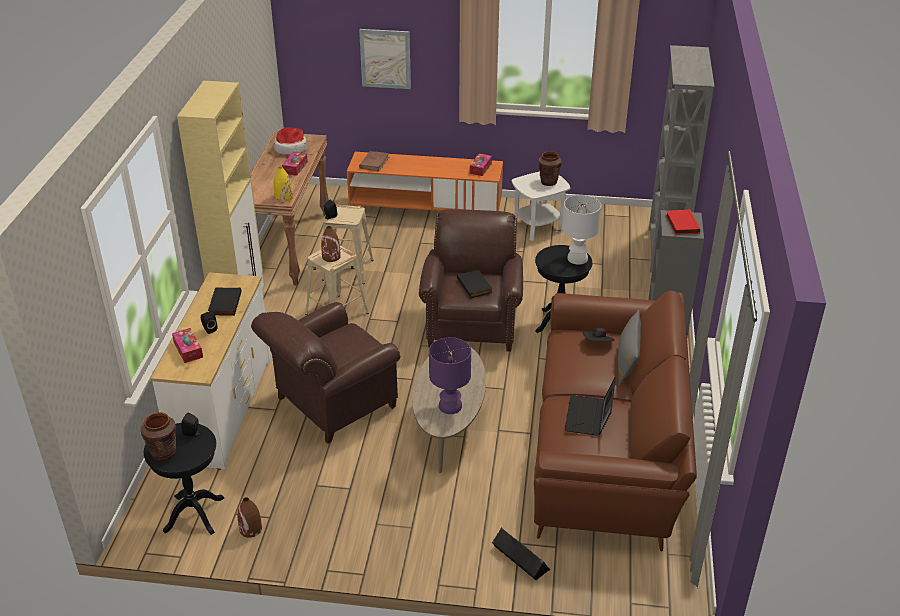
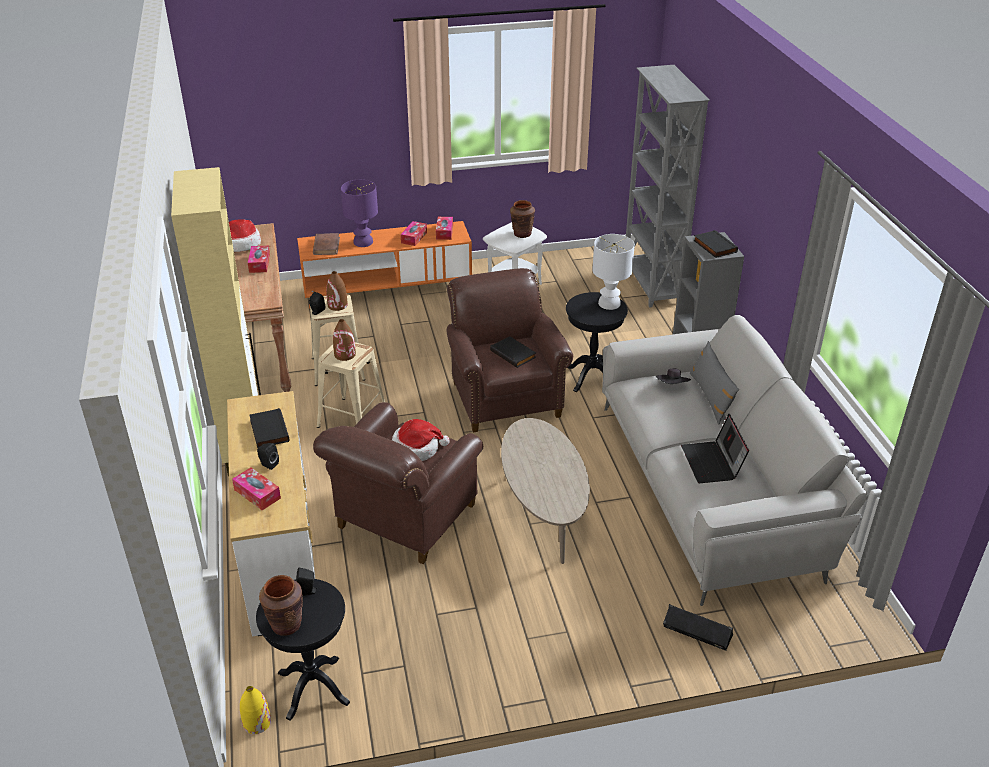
camera: 20 degrees left, 0 degrees up
brown vase [237,497,262,538] -> brown vase moved to [326,271,348,311]
yellow vase [274,167,293,202] -> yellow vase moved to [240,686,271,734]
picture [359,29,411,89] -> none
purple table lamp [429,337,471,414] -> purple table lamp moved to [341,180,378,247]
brown sofa [534,291,697,552] -> grey sofa [602,315,868,606]
red book [666,209,700,235] -> black book [693,230,738,258]
none -> hat [392,419,450,461]
none -> tissue box [401,221,427,246]

